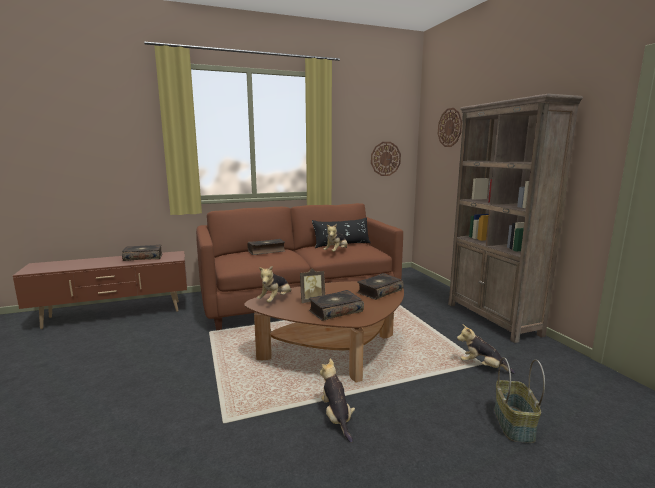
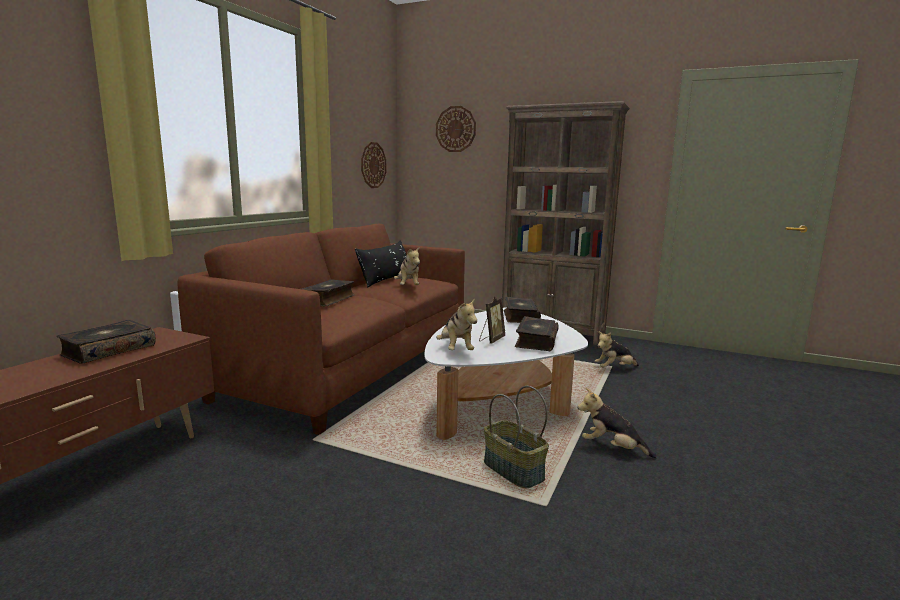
camera: 45 degrees left, 0 degrees up
brown coffee table [244,281,404,382] -> white coffee table [425,307,588,440]
basket [494,357,545,443] -> basket moved to [484,386,549,488]

